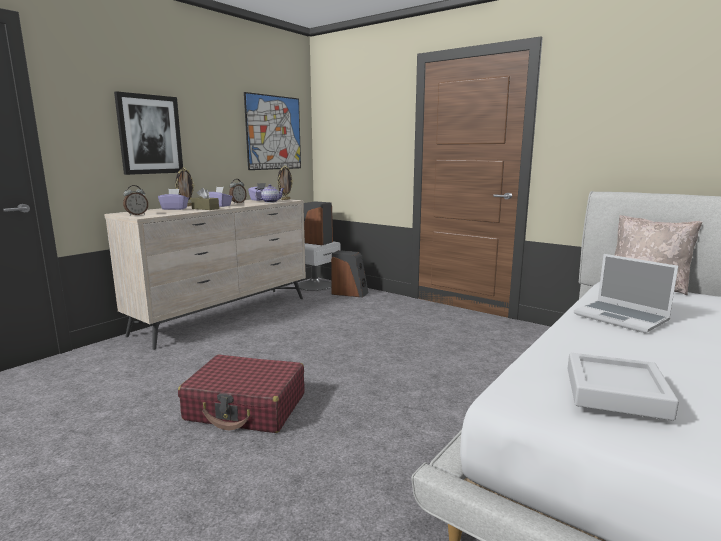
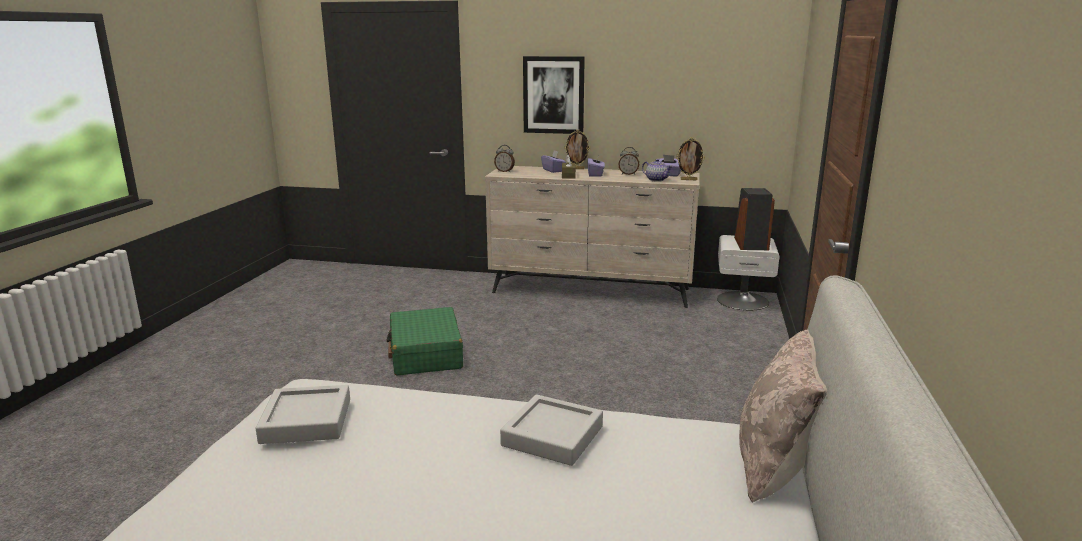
camera: 65 degrees right, 5 degrees up
red suitcase [178,354,305,433] -> green suitcase [387,307,463,376]
picture [244,92,301,170] -> none
speaker [331,250,368,297] -> none
laptop [574,254,678,333] -> grey tray [500,394,603,466]

